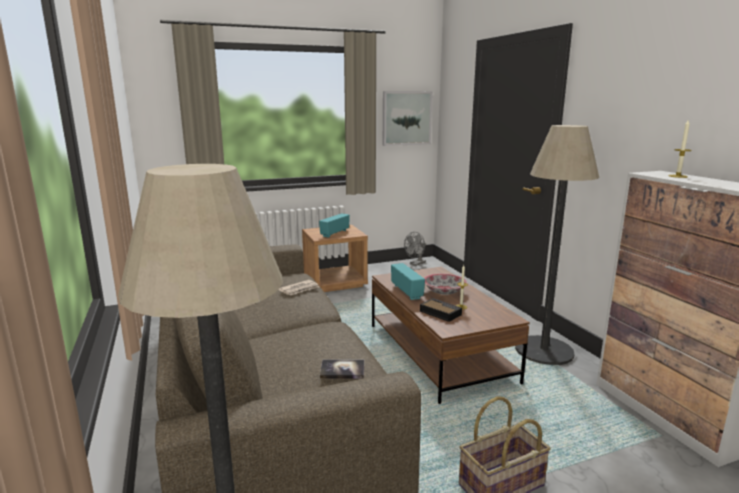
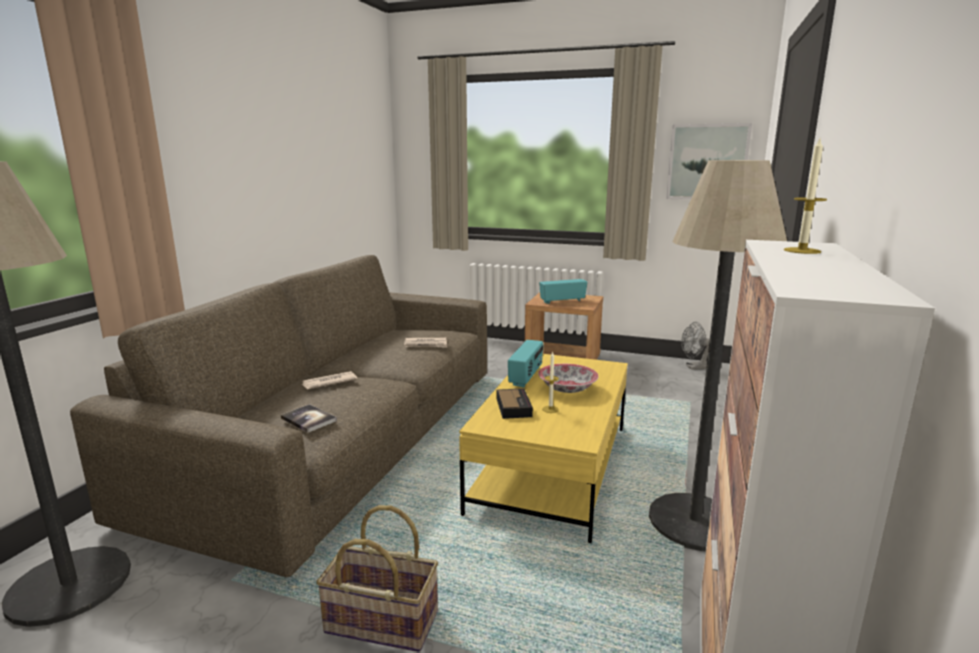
camera: 40 degrees right, 0 degrees up
brown coffee table [372,267,530,404] -> yellow coffee table [459,354,628,543]
none -> newspaper [302,371,358,389]

